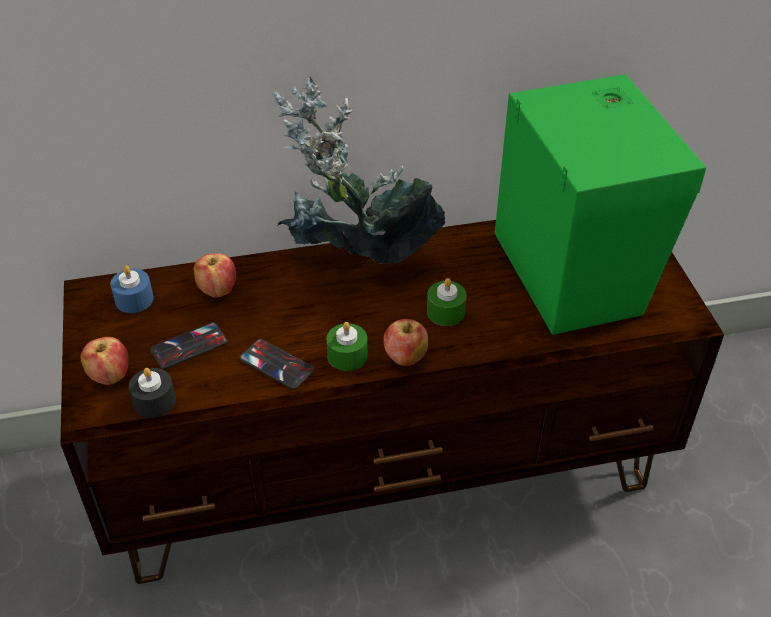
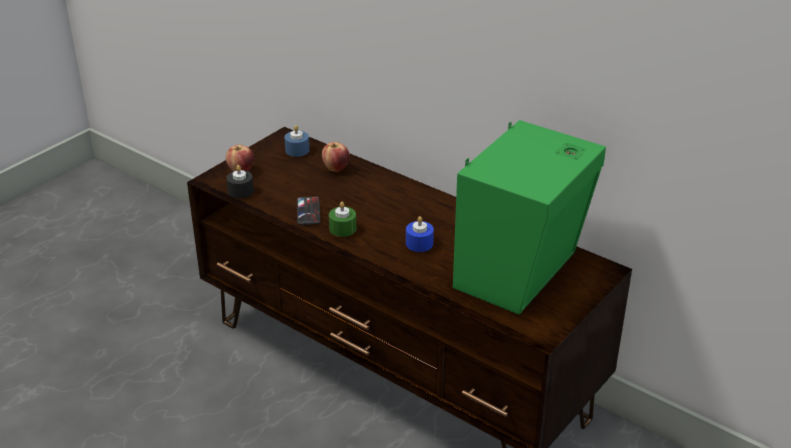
camera: 50 degrees right, 10 degrees down
phone [150,322,228,369] -> none
potted plant [273,77,445,264] -> none
apple [383,319,428,366] -> none
green candle [427,278,467,326] -> blue candle [406,216,434,252]

